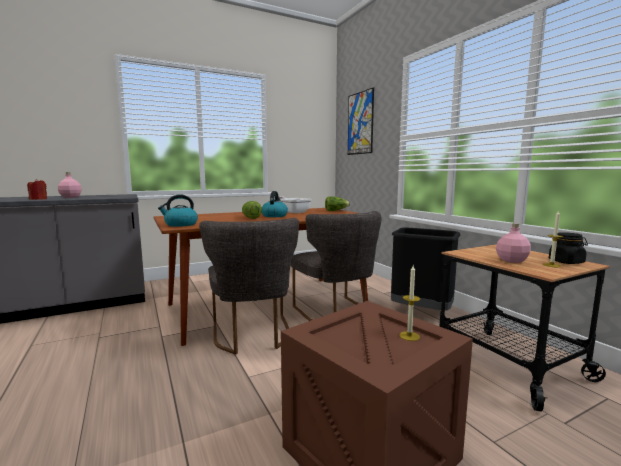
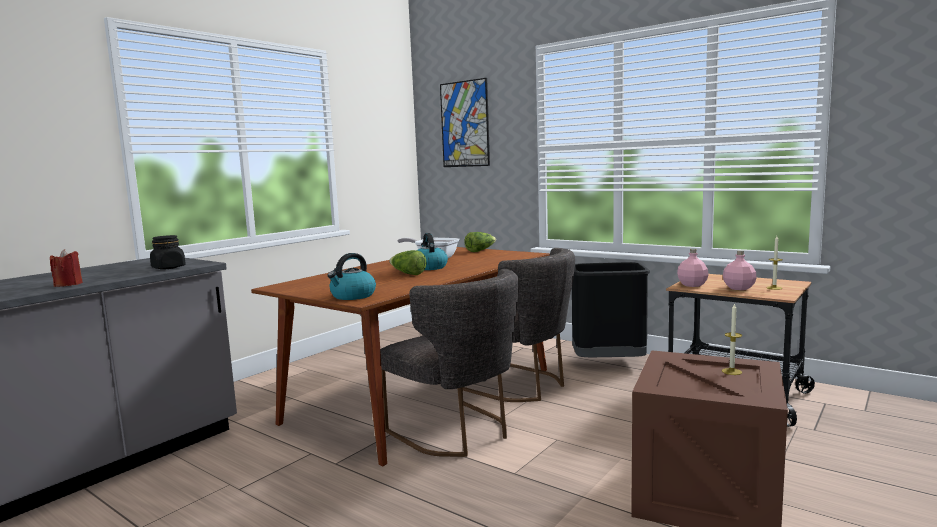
camera: 25 degrees left, 0 degrees up
pink bottle [58,172,82,198] -> pink bottle moved to [677,249,708,287]
black jar [549,232,588,264] -> black jar moved to [150,235,186,269]

